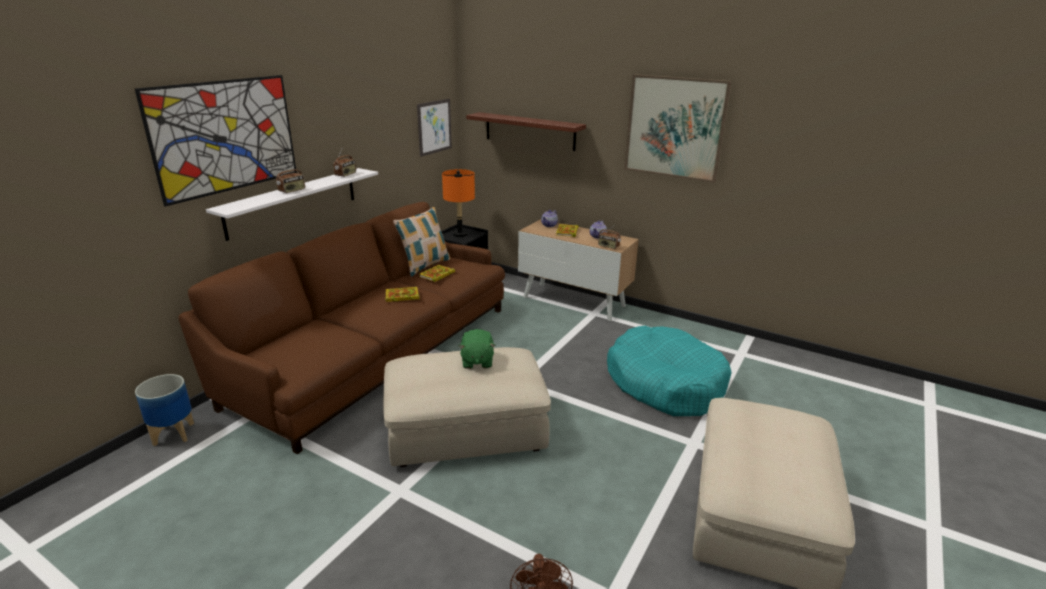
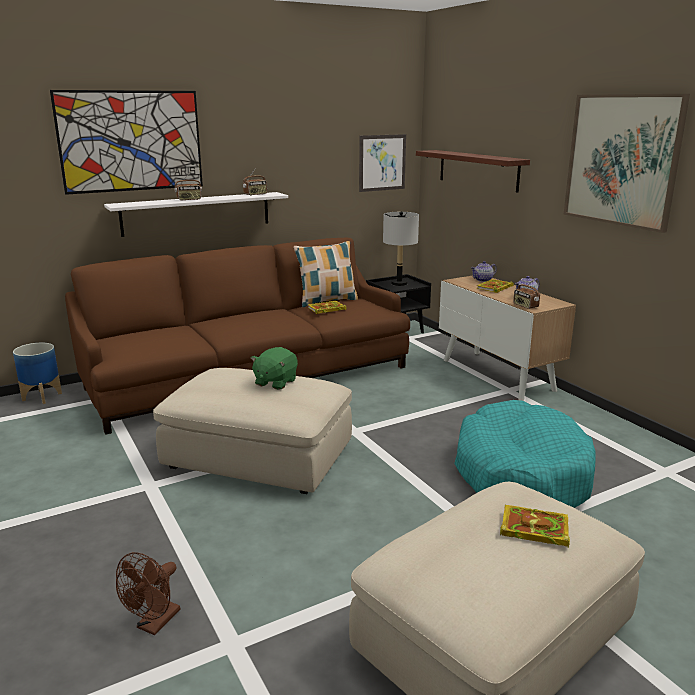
camera: 30 degrees right, 5 degrees down
book [385,287,419,302] -> book moved to [500,505,570,548]
orange table lamp [442,169,475,237] -> grey table lamp [383,211,419,286]

